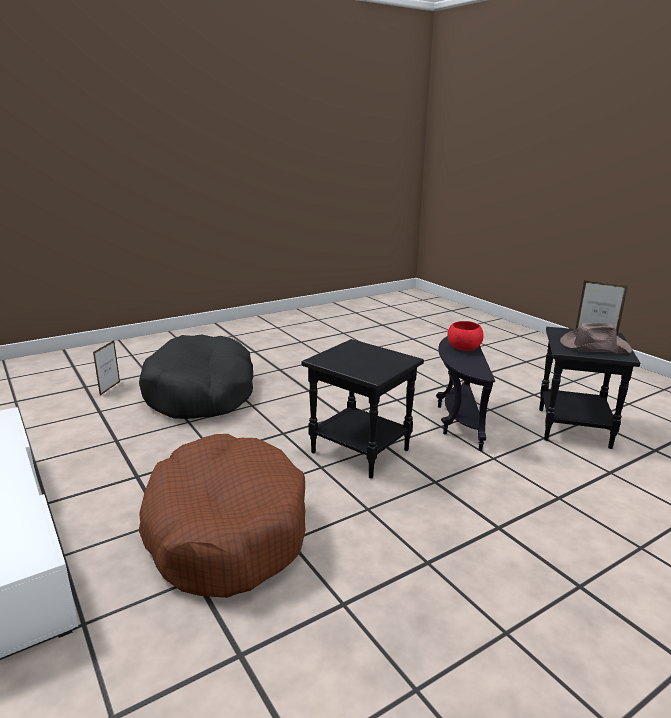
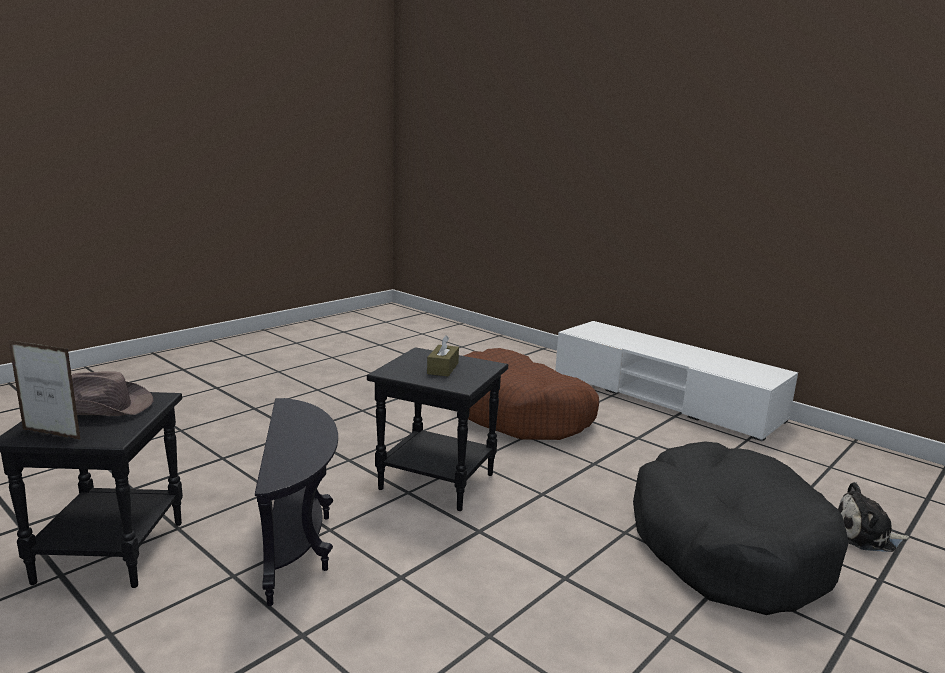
camera: 165 degrees right, 5 degrees down
picture frame [93,340,120,396] -> plush toy [838,482,910,552]
red bowl [447,321,484,351] -> none
none -> brown tissue box [427,335,459,377]

